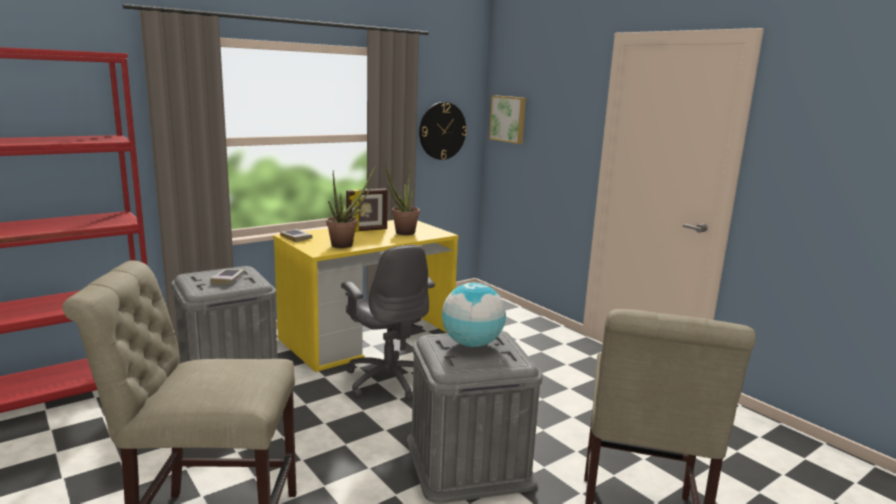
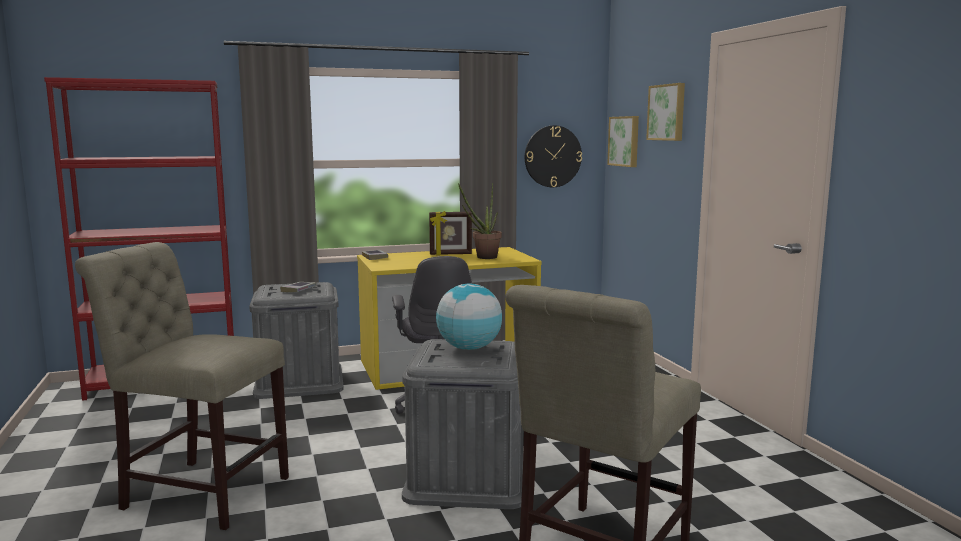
camera: 20 degrees right, 5 degrees down
potted plant [326,165,376,248] -> none
none -> picture [646,83,685,141]

